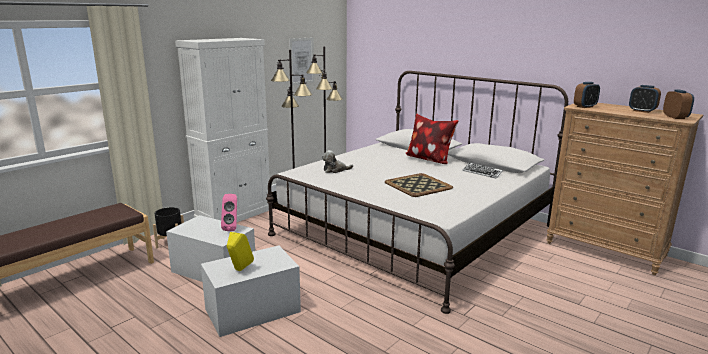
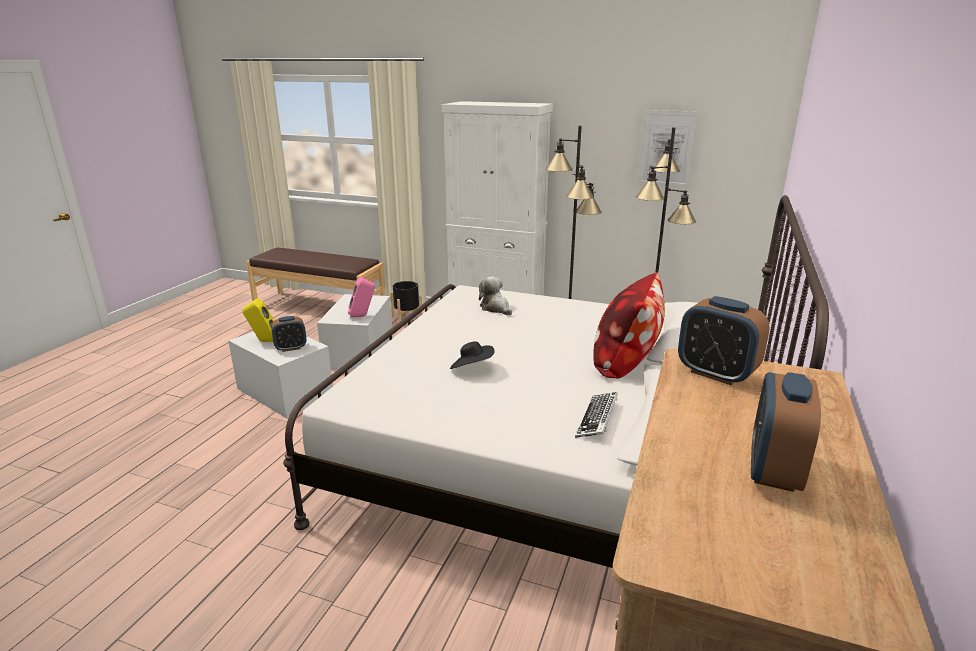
camera: 70 degrees right, 5 degrees up
tray [385,173,453,197] -> black hat [450,341,495,369]
alarm clock [663,89,694,119] -> alarm clock moved to [271,316,307,352]

